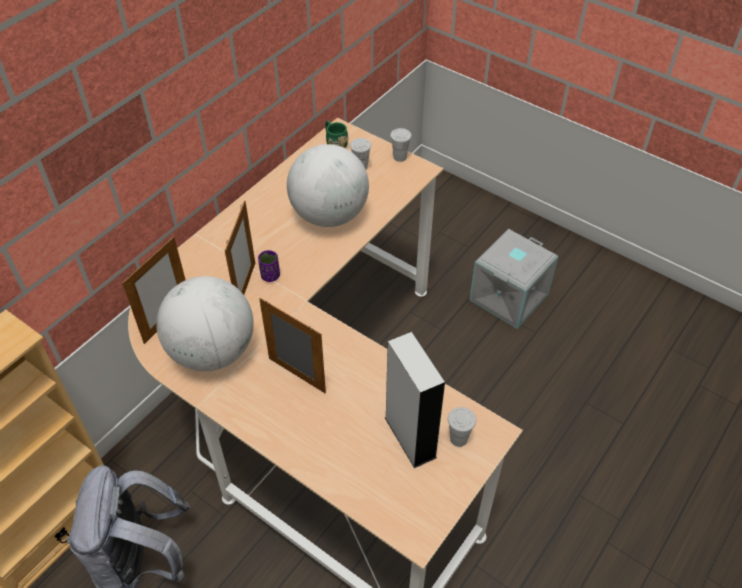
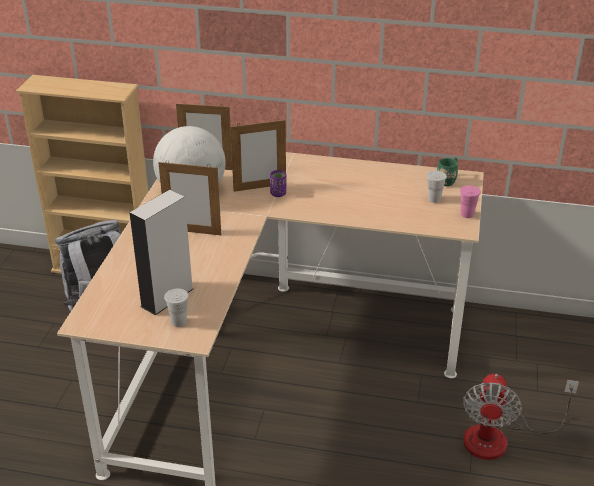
camera: 65 degrees right, 15 degrees down
picture frame [259,298,326,393] -> picture frame turned 90 degrees clockwise [158,160,221,235]
globe [287,144,369,227] -> none
white cup [390,128,411,162] -> pink cup [460,185,481,218]
grey storage box [469,229,558,329] -> fan [463,374,579,460]

